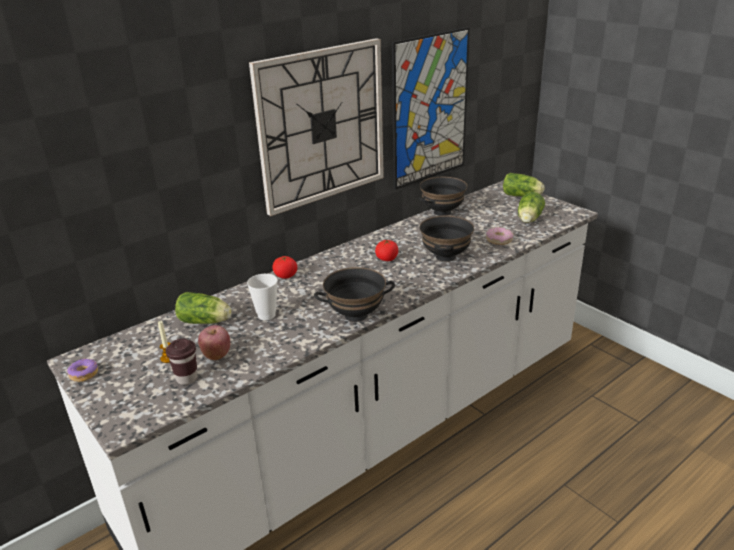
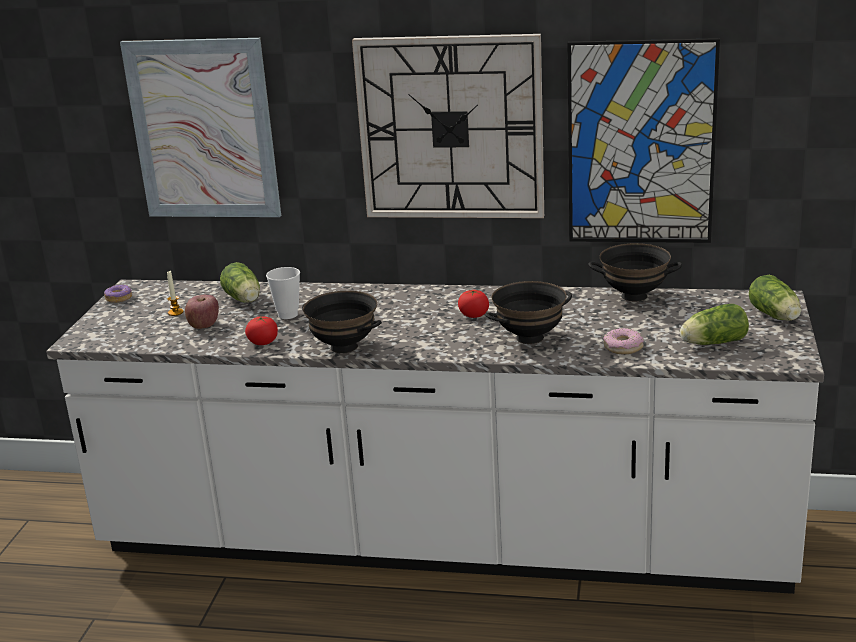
camera: 50 degrees right, 5 degrees down
brown cup [166,339,197,385] -> none
tomato [272,256,297,279] -> tomato moved to [245,316,278,345]
none -> picture [120,38,281,217]

